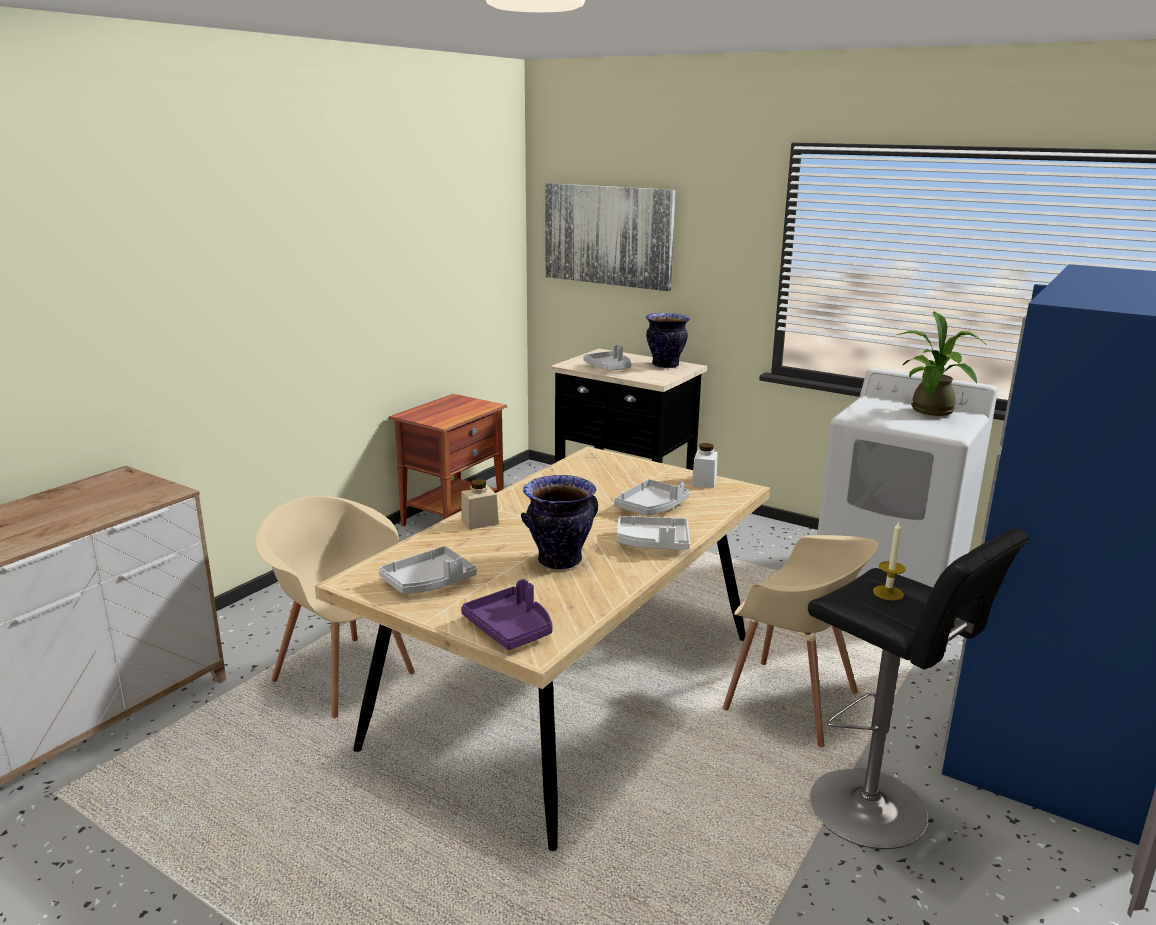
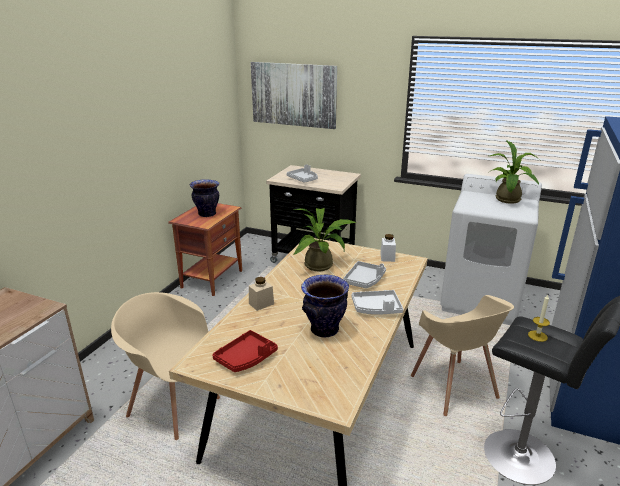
camera: 10 degrees left, 5 degrees up
grey tray [379,546,477,594] -> red tray [212,330,278,372]
purple tray [461,579,553,650] -> none
vase [646,313,690,368] -> vase moved to [190,179,219,217]
beige chair [723,535,878,747] -> beige chair turned 45 degrees clockwise [411,295,514,416]
none -> potted plant [293,208,357,271]

